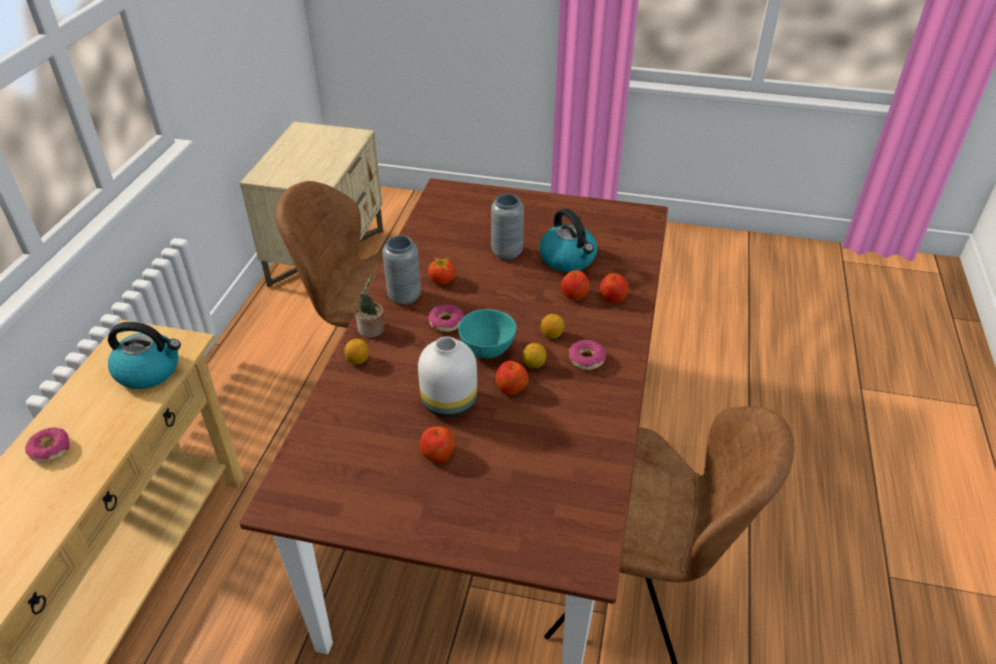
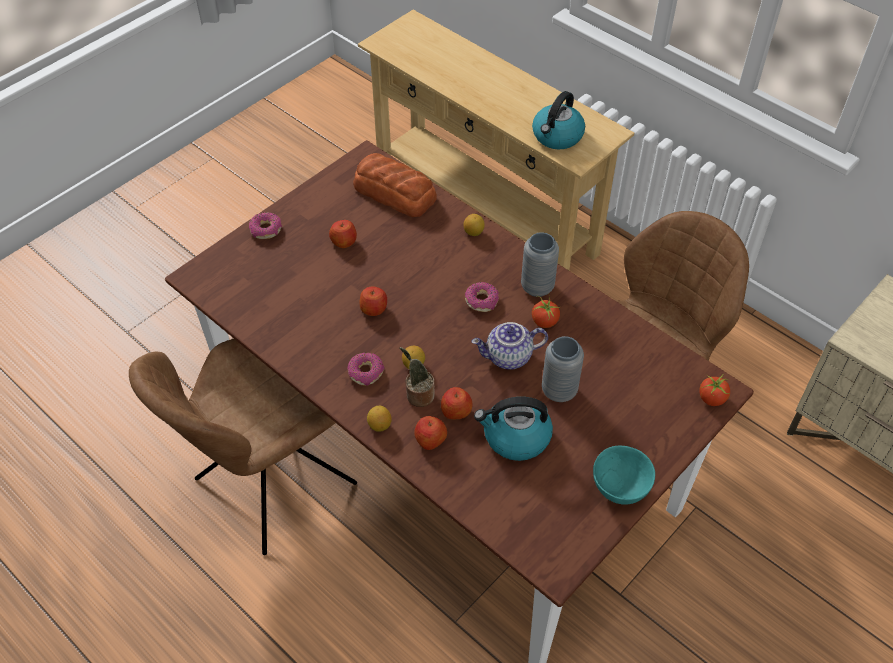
camera: 120 degrees right, 10 degrees up
donut [25,428,70,462] -> donut moved to [249,212,282,239]
potted plant [355,277,385,338] -> potted plant moved to [399,347,435,407]
white vase [418,337,477,418] -> none
turquoise bowl [458,309,517,358] -> turquoise bowl moved to [593,446,655,505]
lemon [522,343,547,368] -> lemon moved to [367,406,392,432]
none -> bread [353,153,437,217]
none -> teapot [471,322,548,370]
none -> tomato [700,375,730,406]

